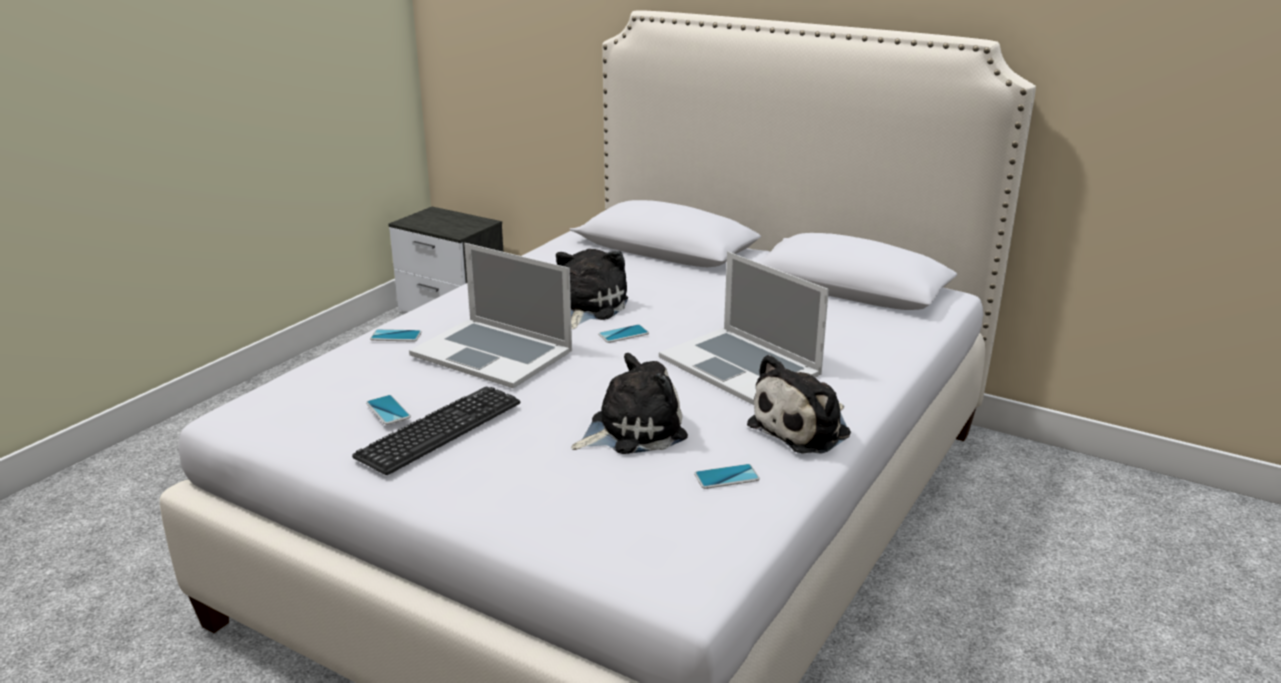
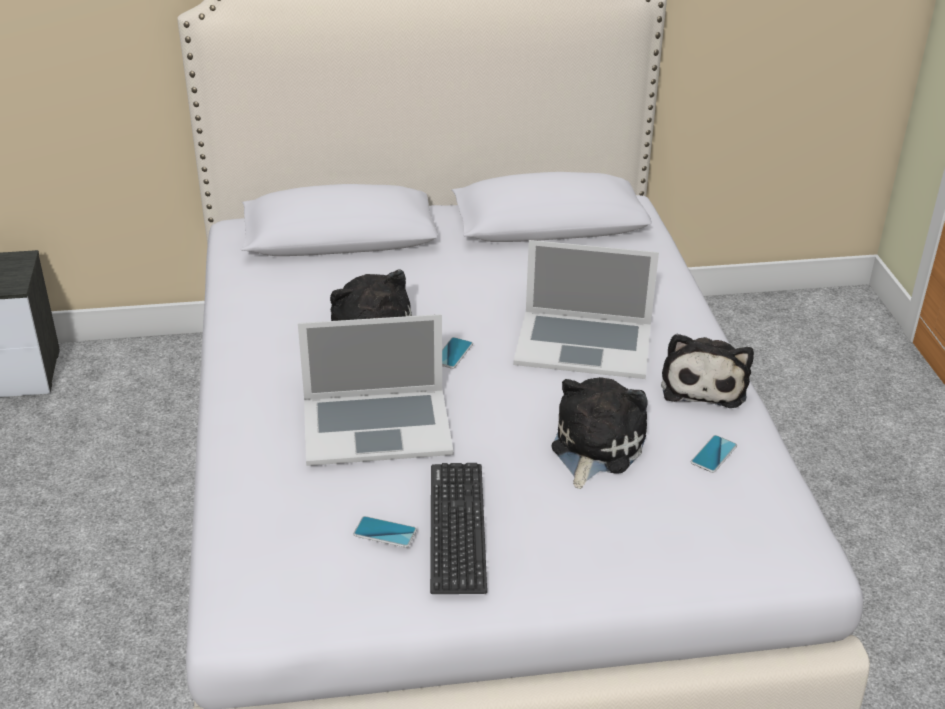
camera: 40 degrees left, 10 degrees up
phone [370,329,422,342] -> none

